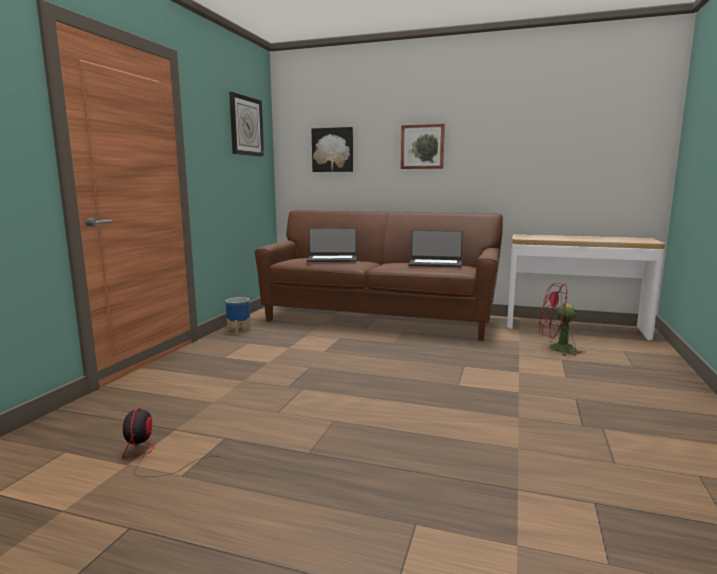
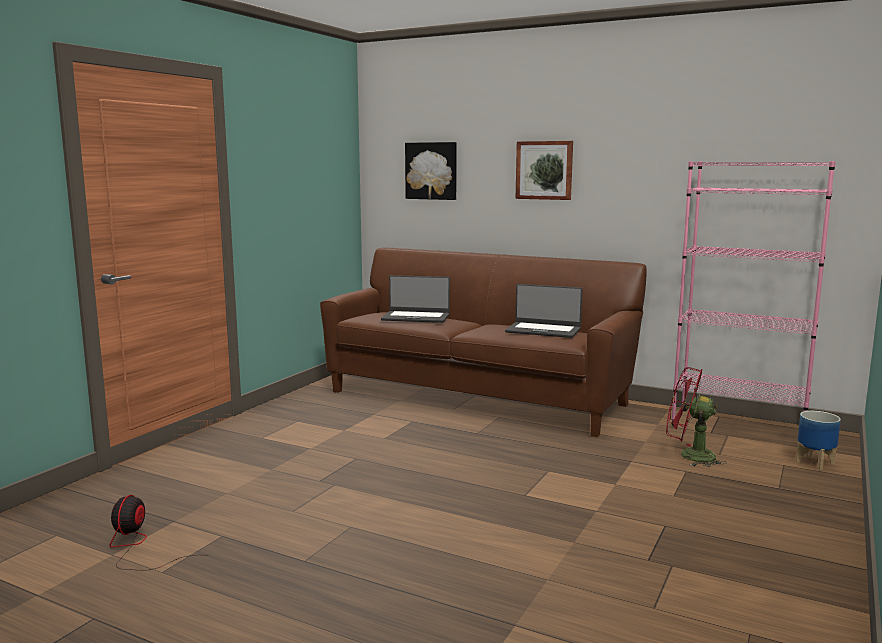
camera: 10 degrees right, 0 degrees up
planter [226,297,251,334] -> planter moved to [796,411,841,470]
wall clock [229,92,264,157] -> none
console table [507,234,665,340] -> pink bookcase [671,161,836,426]

